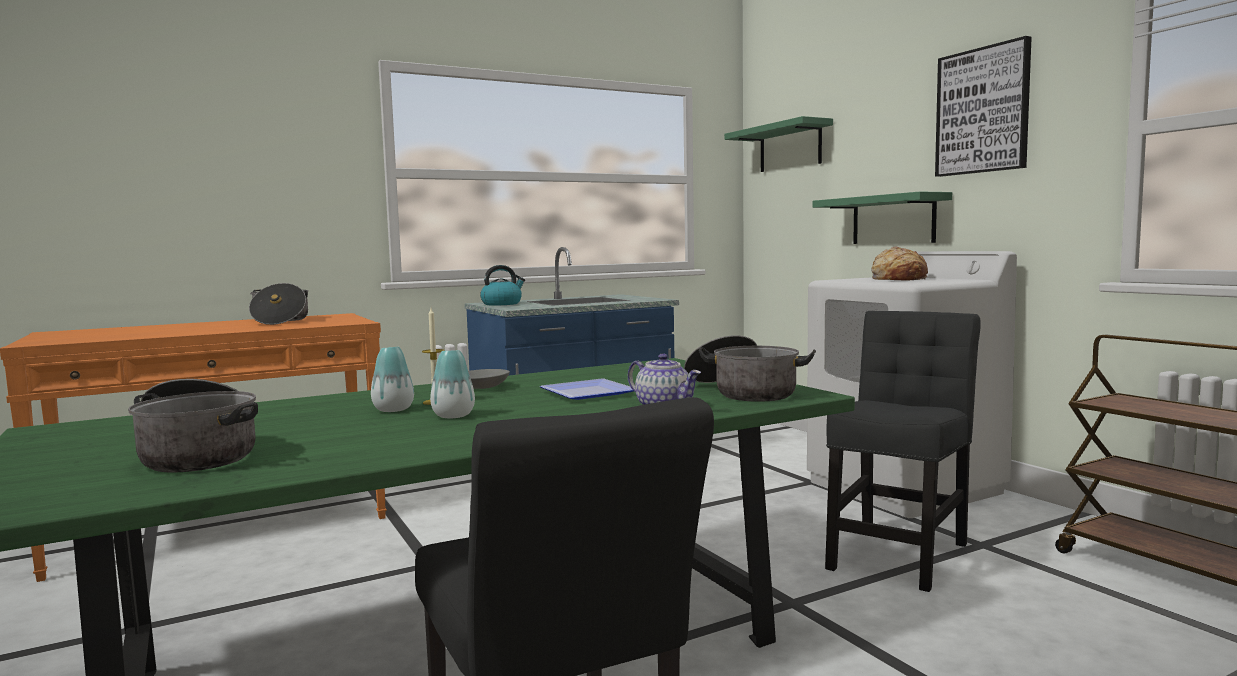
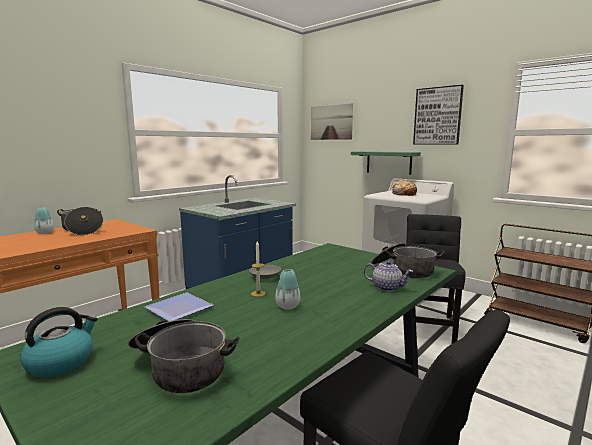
camera: 20 degrees left, 5 degrees up
vase [371,347,414,412] -> vase moved to [34,207,54,234]
kettle [480,265,525,305] -> kettle moved to [20,307,97,377]
plate [540,378,634,400] -> plate moved to [145,293,213,321]
green shelf [724,116,833,172] -> picture [311,103,353,140]

